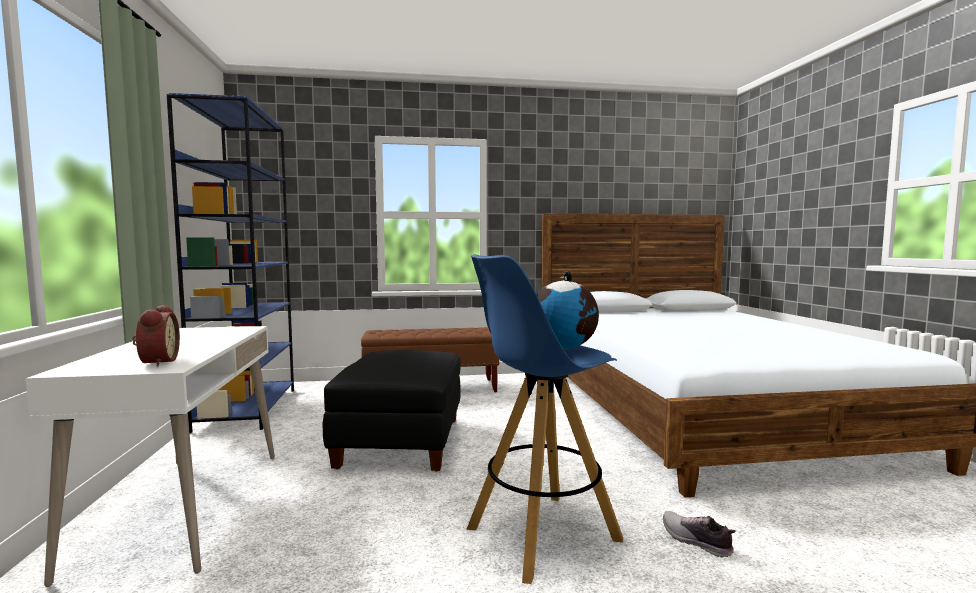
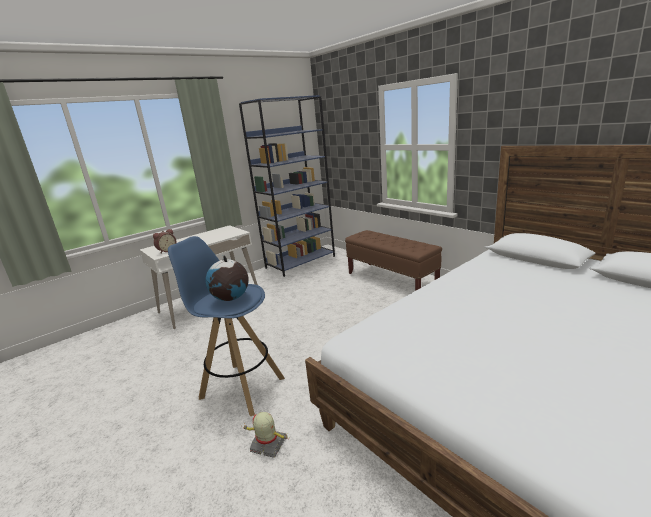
camera: 60 degrees right, 15 degrees up
black ottoman [323,350,461,472] -> none
shoe [663,511,736,557] -> toy robot [241,412,290,458]

